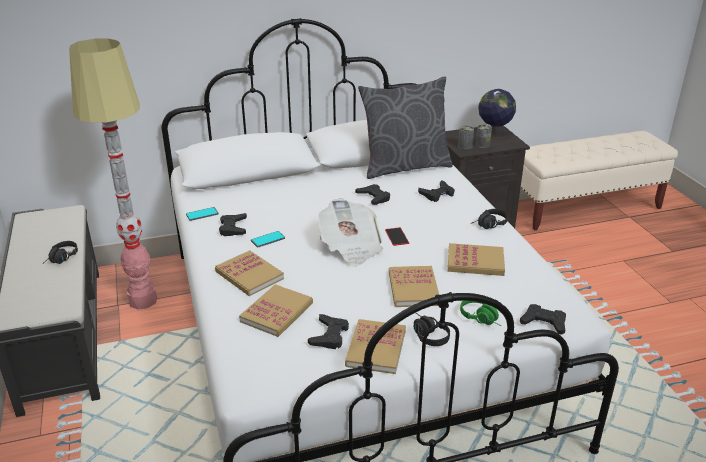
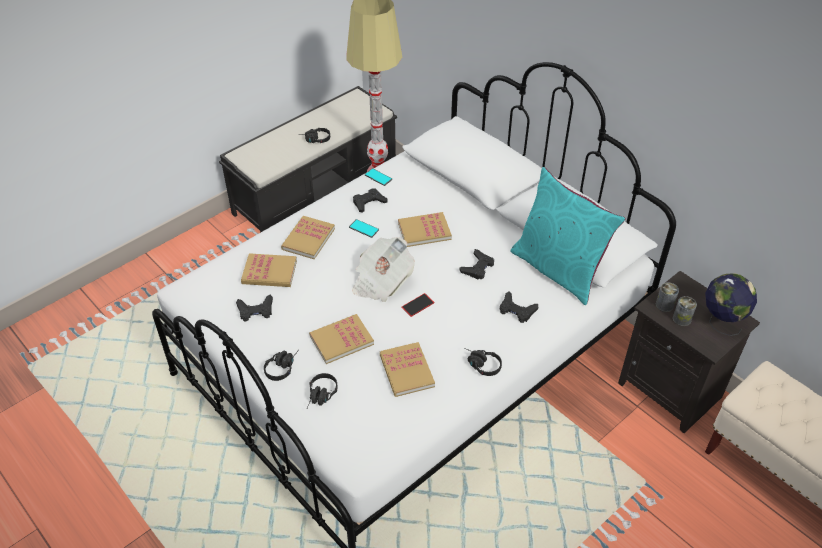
camera: 65 degrees right, 15 degrees up
book [345,319,406,374] -> book moved to [398,212,452,247]
grey pillow [358,76,453,179] -> turquoise pillow [510,167,626,305]
green headphones [460,301,501,326] -> black headphones [306,373,338,409]
black game controller [520,304,566,335] -> none

